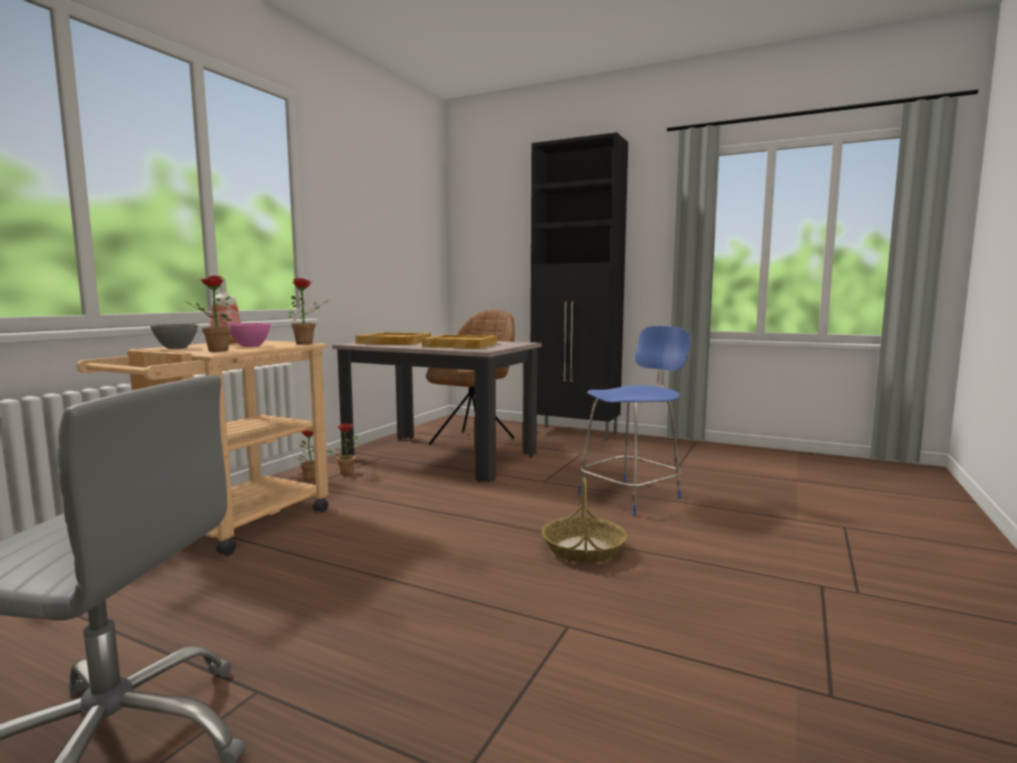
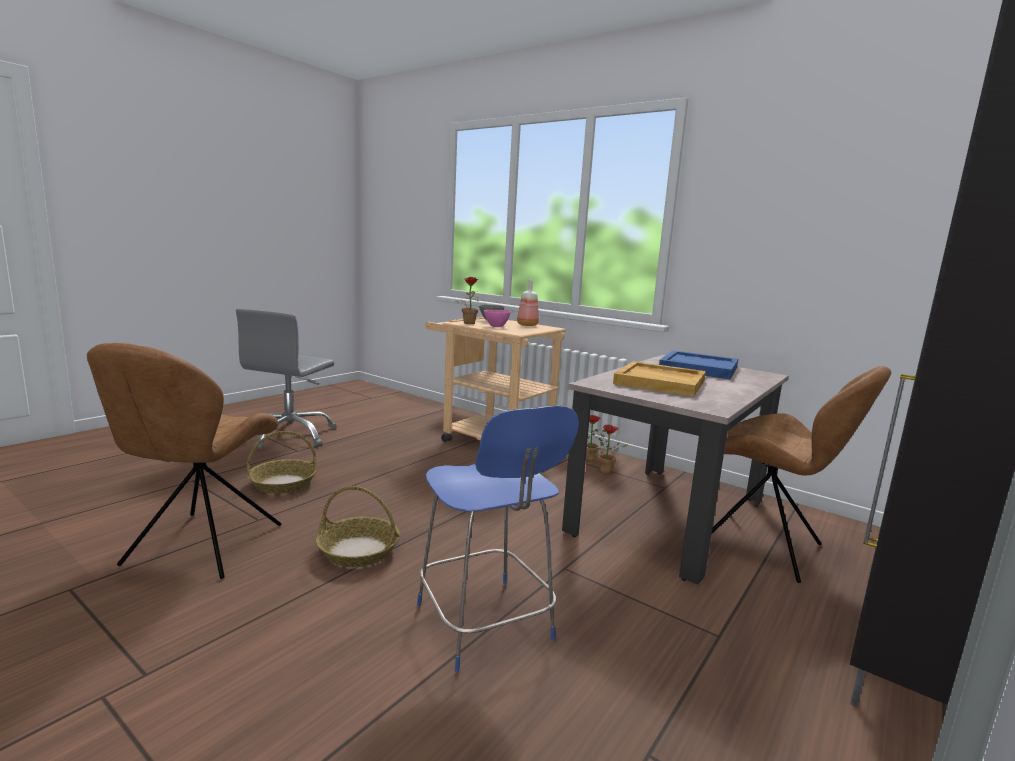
camera: 100 degrees right, 5 degrees up
potted plant [288,278,330,344] -> none
beige tray [355,332,431,345] -> blue tray [659,350,738,379]
none -> brown chair [87,343,281,579]
none -> basket [247,431,317,494]

